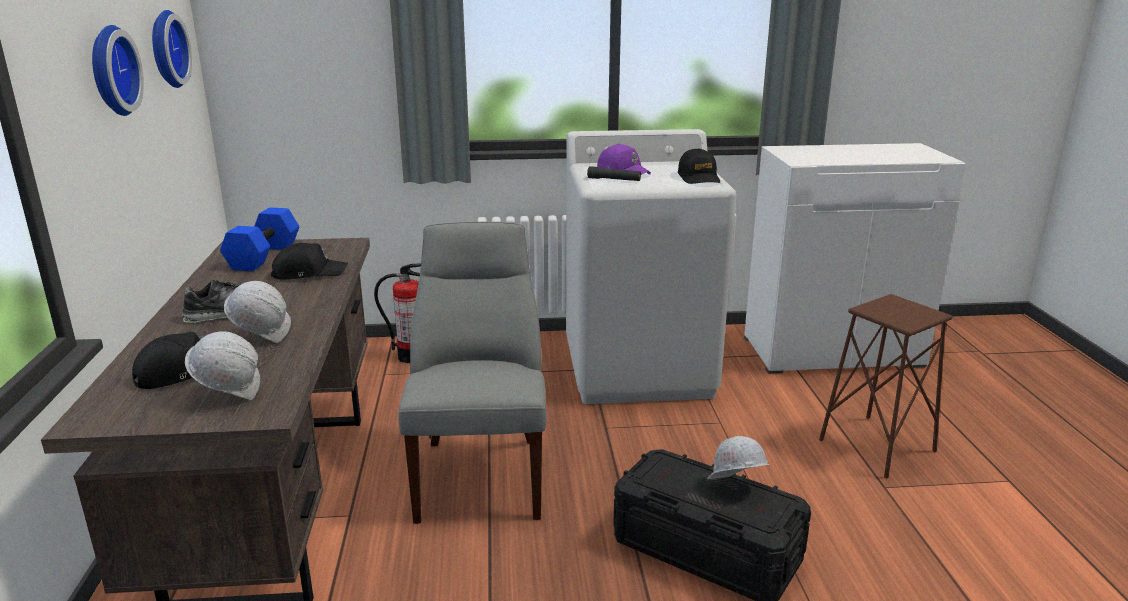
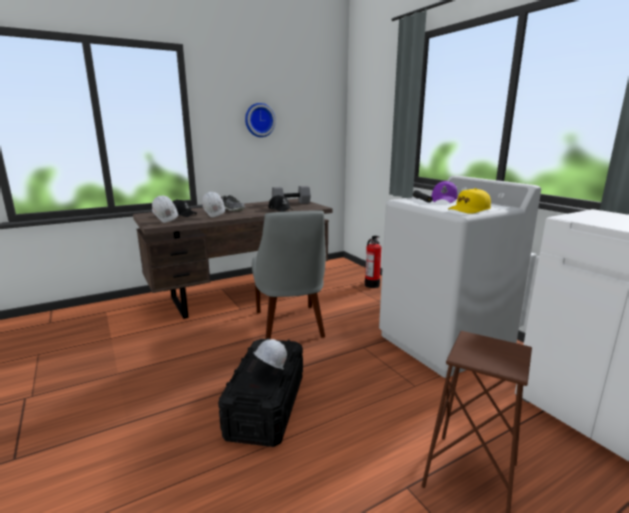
camera: 65 degrees right, 5 degrees down
wall clock [152,10,192,88] -> none
blue dumbbell [220,208,299,271] -> grey dumbbell [272,186,311,204]
grey chair [398,222,546,524] -> grey chair turned 105 degrees clockwise [252,210,326,339]
black cap [678,148,720,184] -> yellow cap [448,188,491,214]

